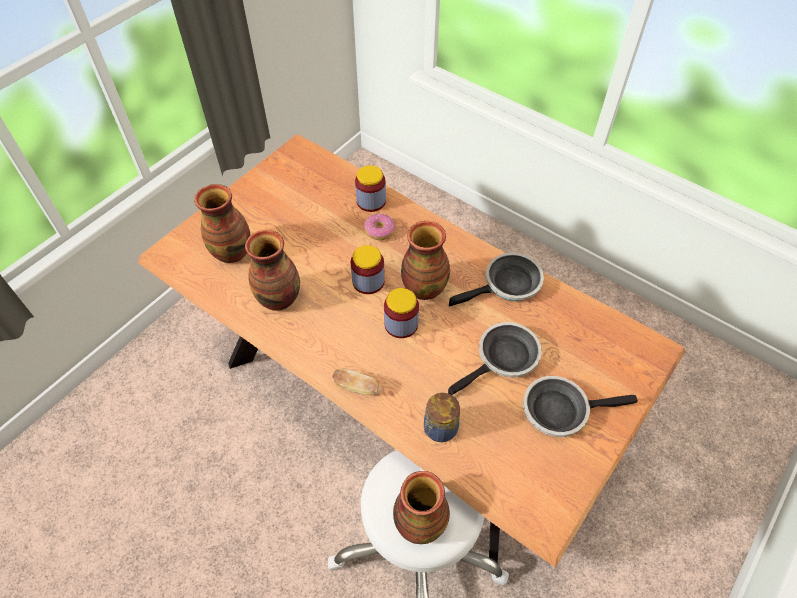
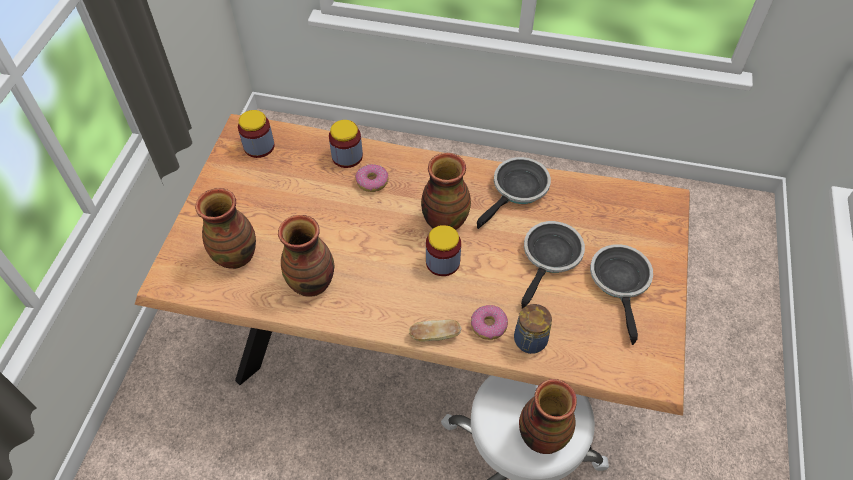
camera: 25 degrees left, 0 degrees up
jar [351,245,385,294] -> jar moved to [238,110,275,158]
frying pan [523,376,638,437] -> frying pan turned 120 degrees clockwise [590,244,653,345]
none -> donut [471,305,508,340]

